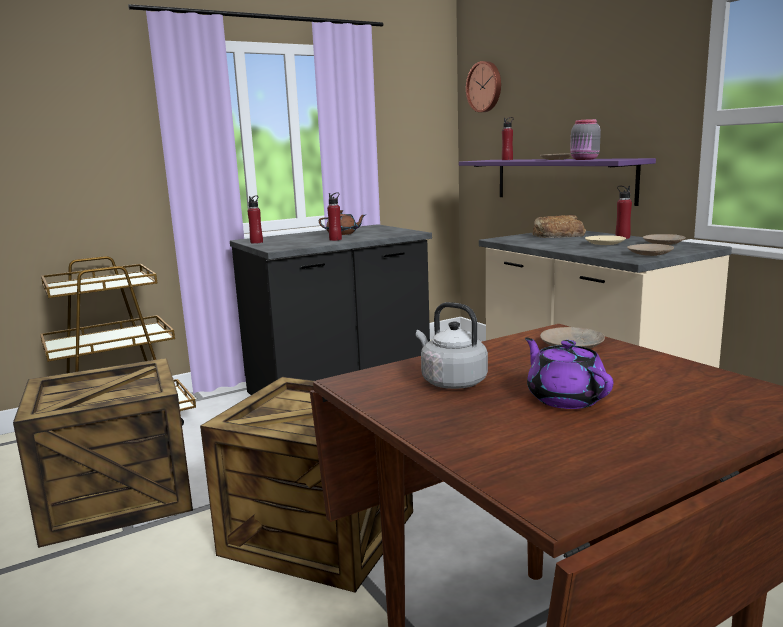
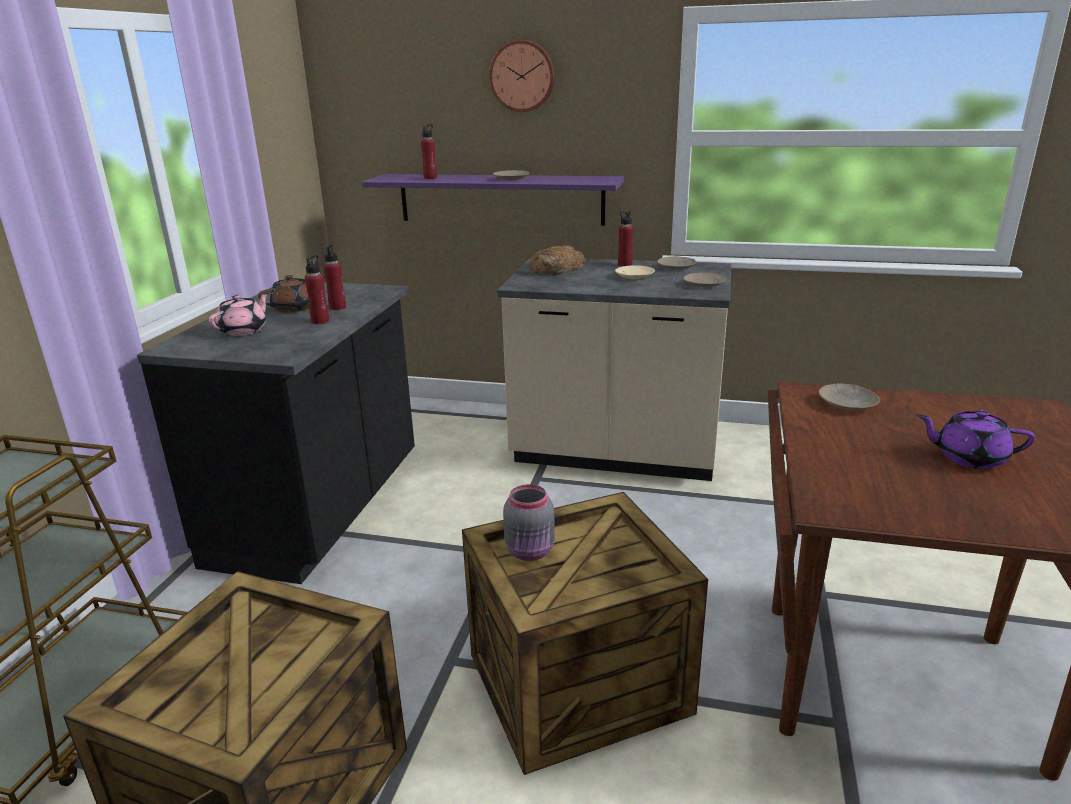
camera: 45 degrees left, 10 degrees up
red bottle [247,195,263,244] -> red bottle moved to [323,245,346,310]
grey kettle [416,302,488,389] -> none
wall clock [466,61,501,112] -> wall clock moved to [489,40,555,112]
grey jar [570,119,601,160] -> grey jar moved to [503,484,555,561]
none -> pink teapot [209,293,269,336]

